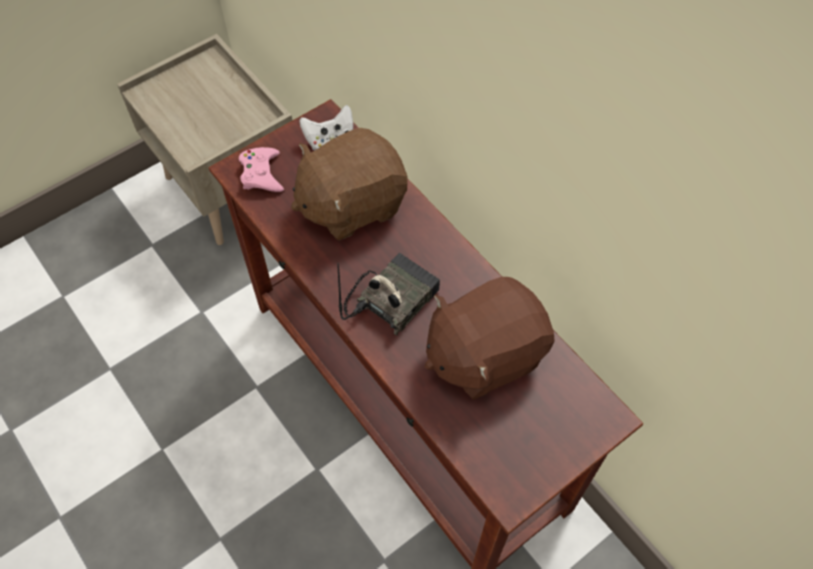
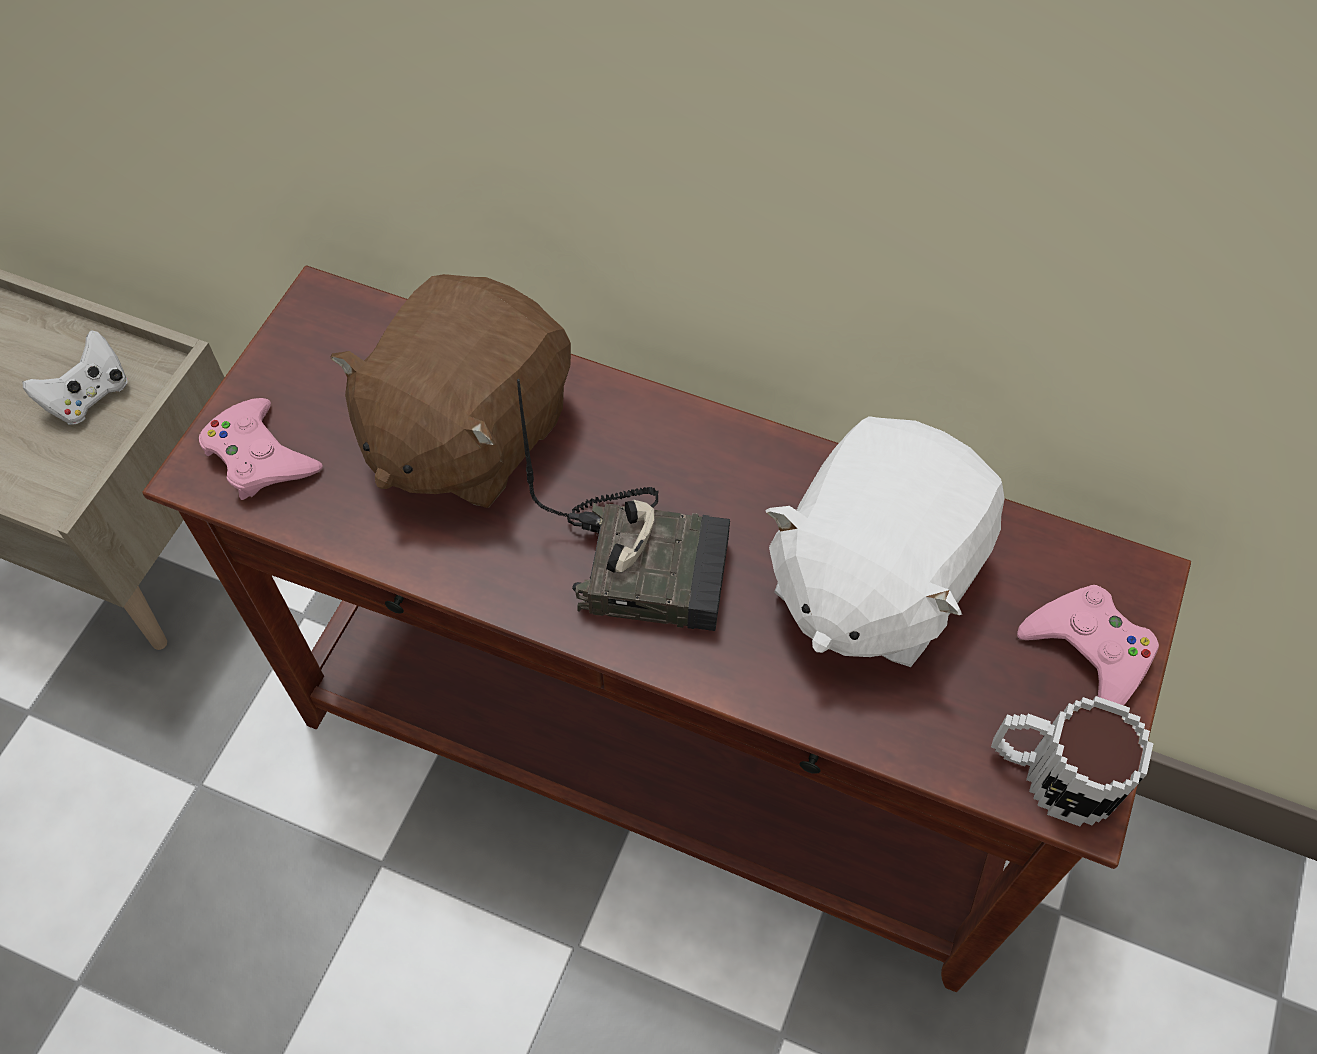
camera: 30 degrees left, 0 degrees up
white game controller [299,105,353,150] -> white game controller moved to [23,330,128,425]
radio [337,253,440,336] -> radio turned 90 degrees clockwise [517,379,730,631]
brown plush toy [425,277,554,400] -> white plush toy [765,416,1005,667]
none -> mug [991,696,1154,826]
none -> pink game controller [1017,585,1159,705]

